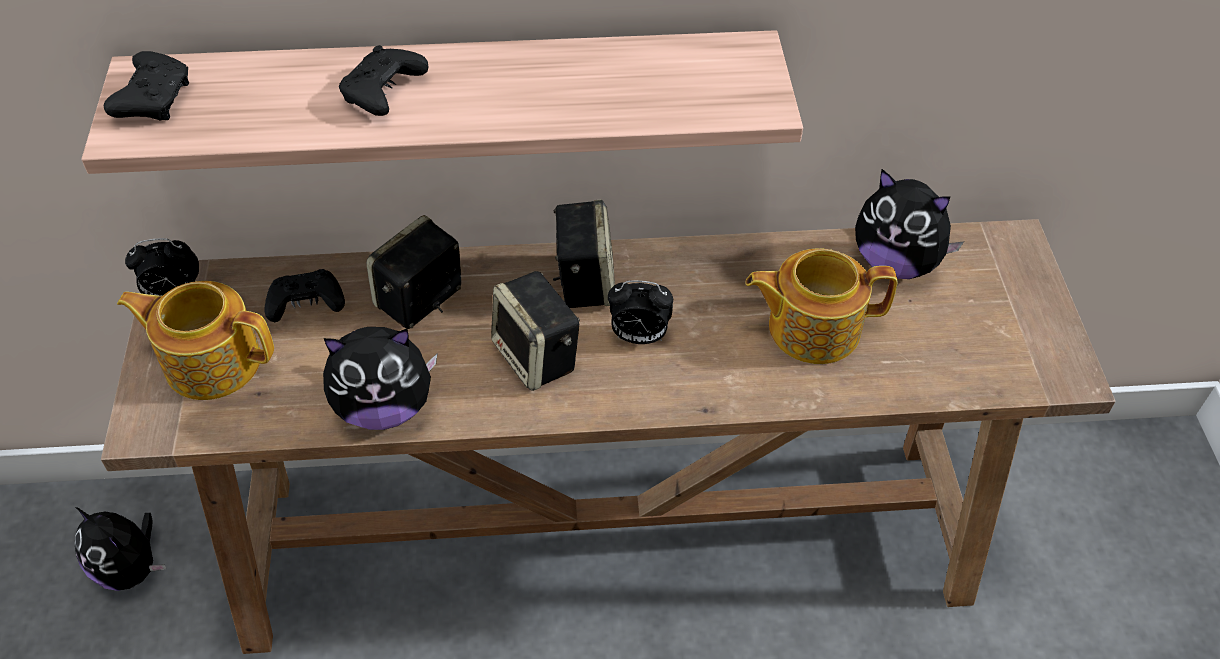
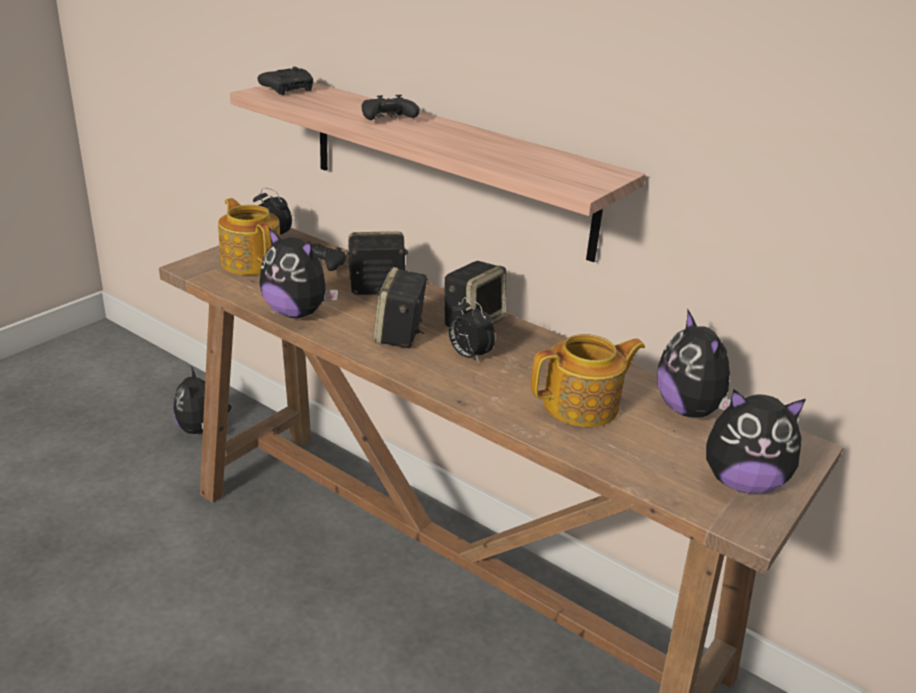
camera: 40 degrees right, 20 degrees down
teapot [746,248,897,364] -> teapot turned 120 degrees clockwise [531,334,645,427]
none -> plush toy [706,389,806,494]

